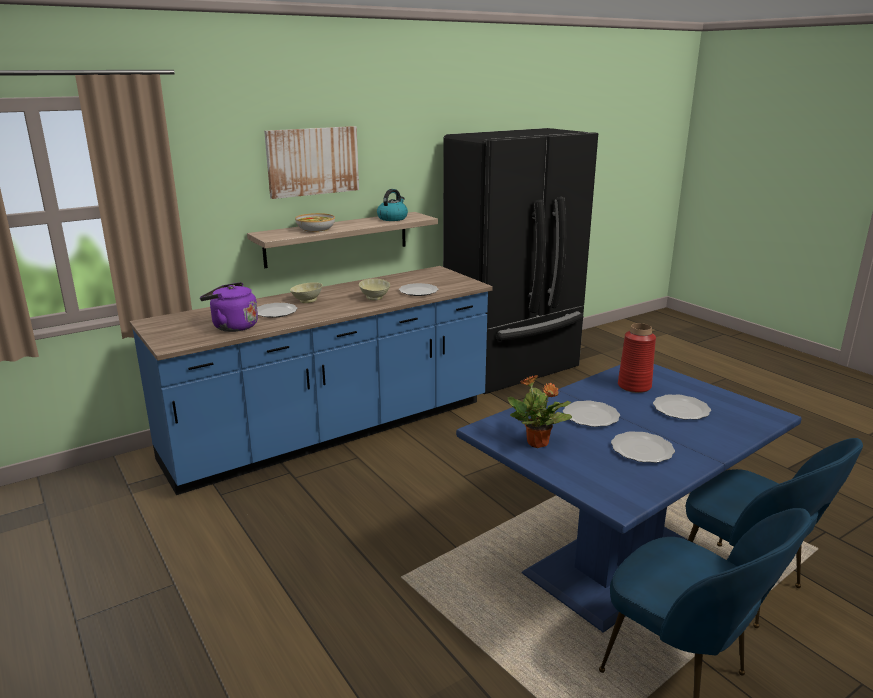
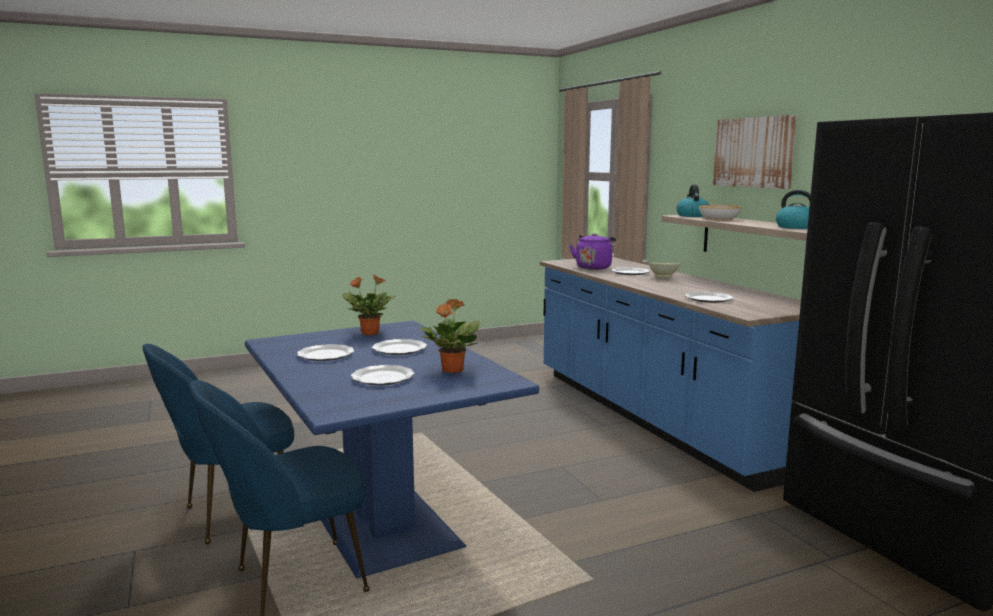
camera: 100 degrees right, 10 degrees down
beige bowl [359,279,390,300] -> none
red vase [618,323,656,393] -> potted plant [419,299,480,373]
none -> kettle [676,185,709,217]

